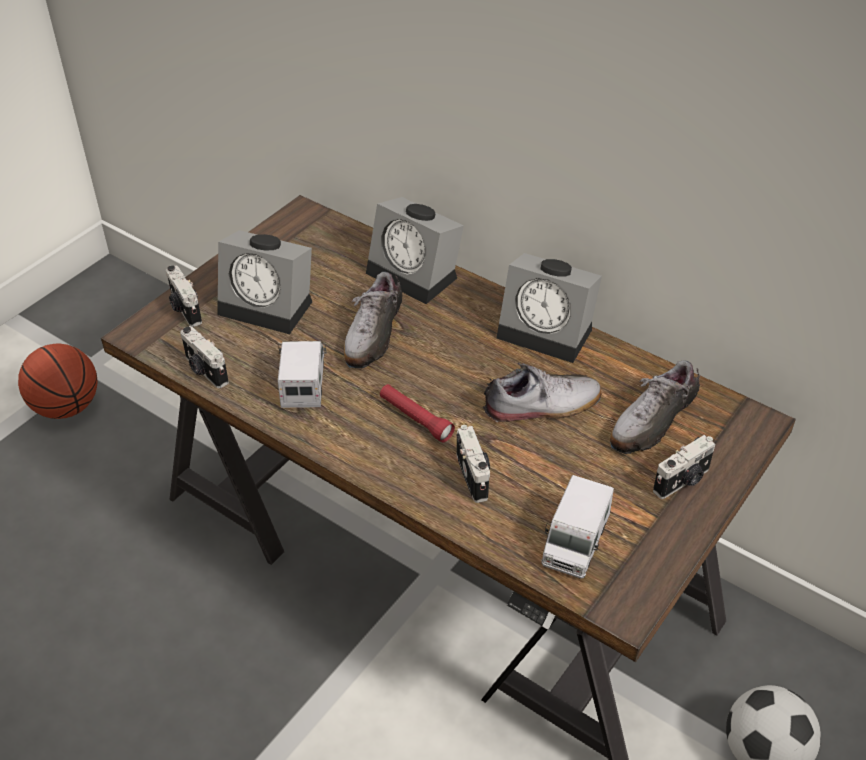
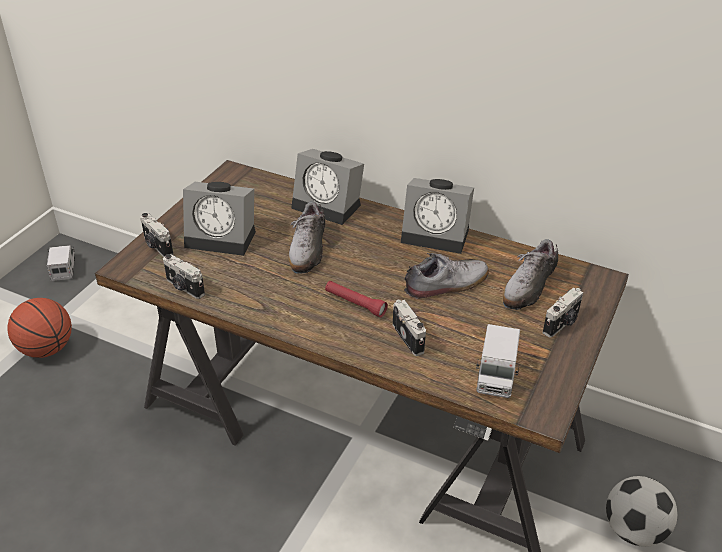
camera: 10 degrees left, 5 degrees down
toy truck [278,341,326,408] -> toy truck moved to [47,245,75,281]

